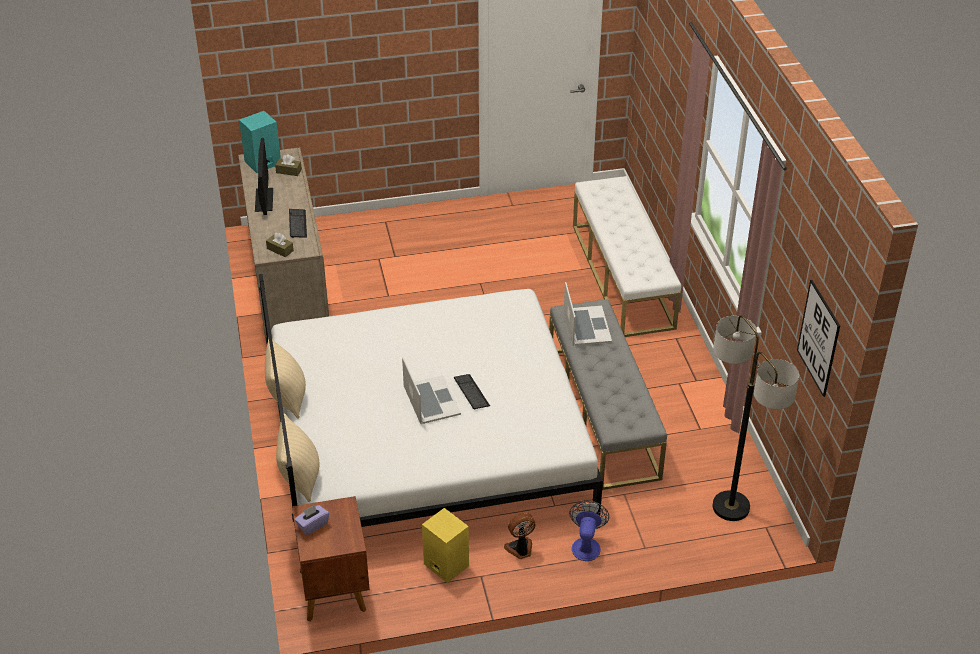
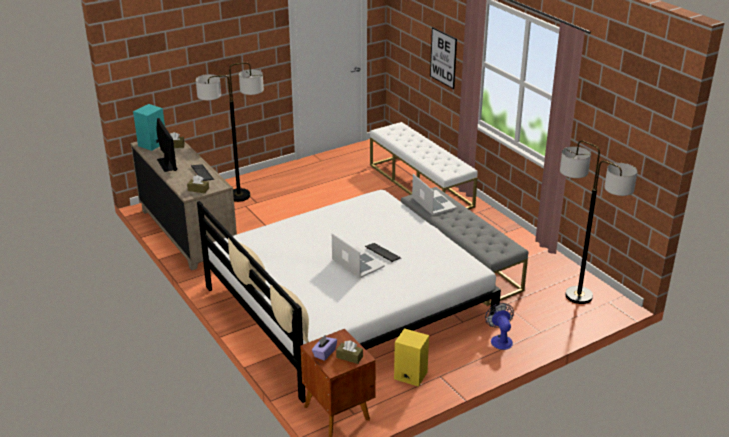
camera: 20 degrees left, 10 degrees down
fan [504,513,535,559] -> none
picture [797,280,840,397] -> picture moved to [430,27,457,89]
none -> floor lamp [196,62,264,202]
none -> brown tissue box [336,340,363,364]

